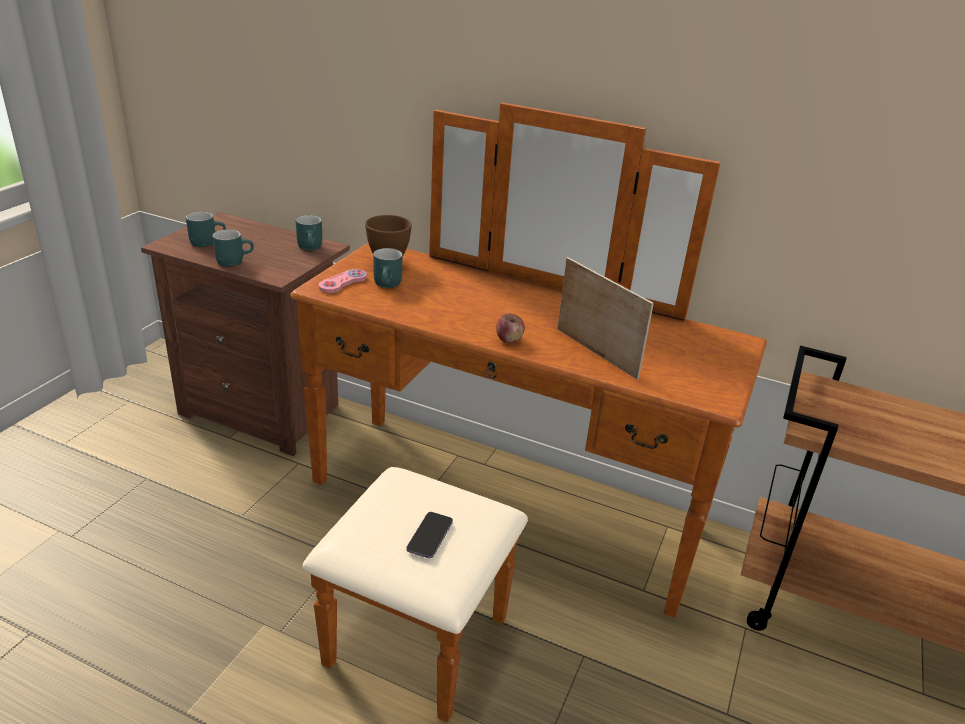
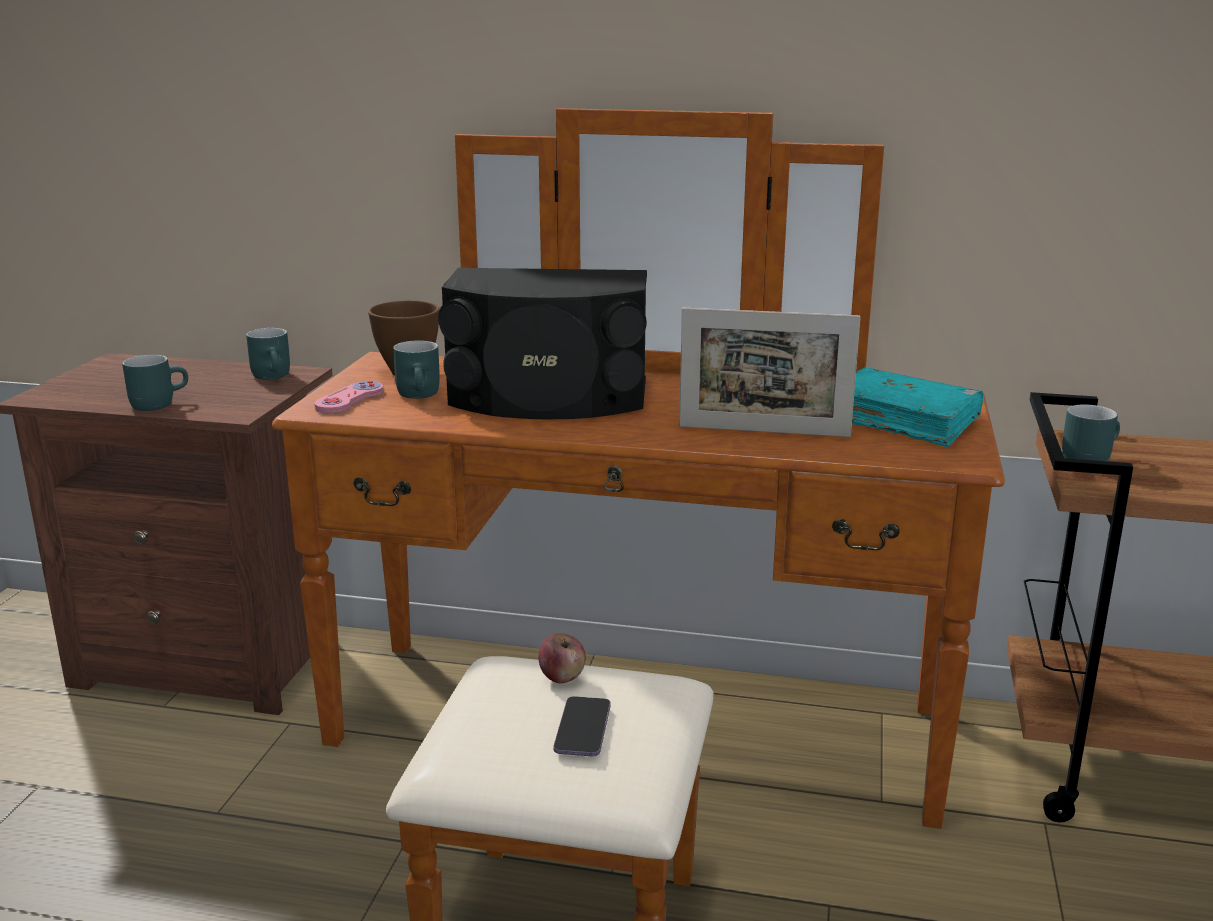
camera: 10 degrees left, 10 degrees down
turquoise mug [186,212,226,247] -> turquoise mug moved to [1062,404,1120,461]
apple [496,313,525,343] -> apple moved to [538,633,586,683]
picture frame [557,257,654,380] -> picture frame turned 150 degrees clockwise [679,308,861,437]
none -> black speaker [438,268,647,419]
none -> turquoise book [852,368,983,447]

